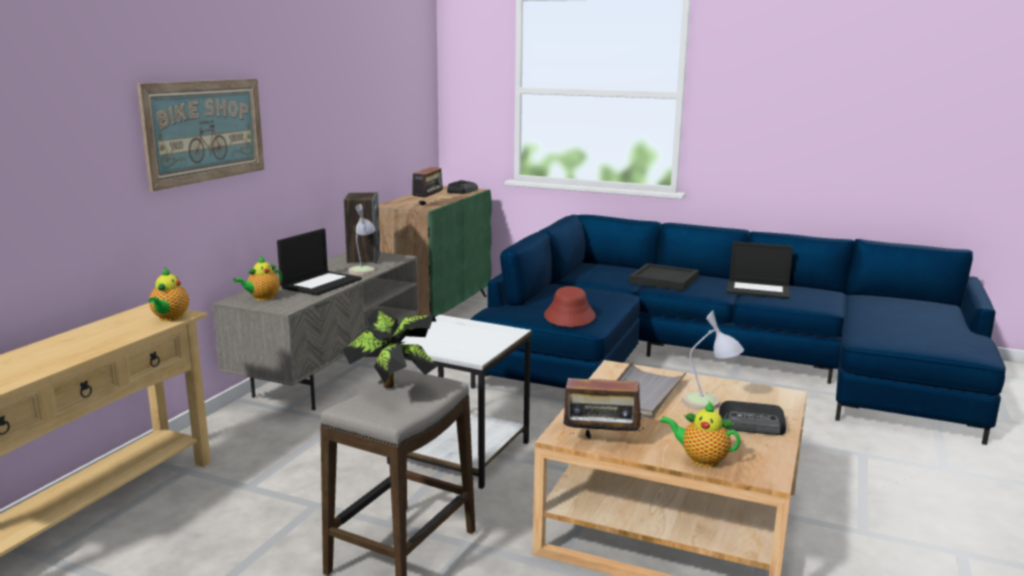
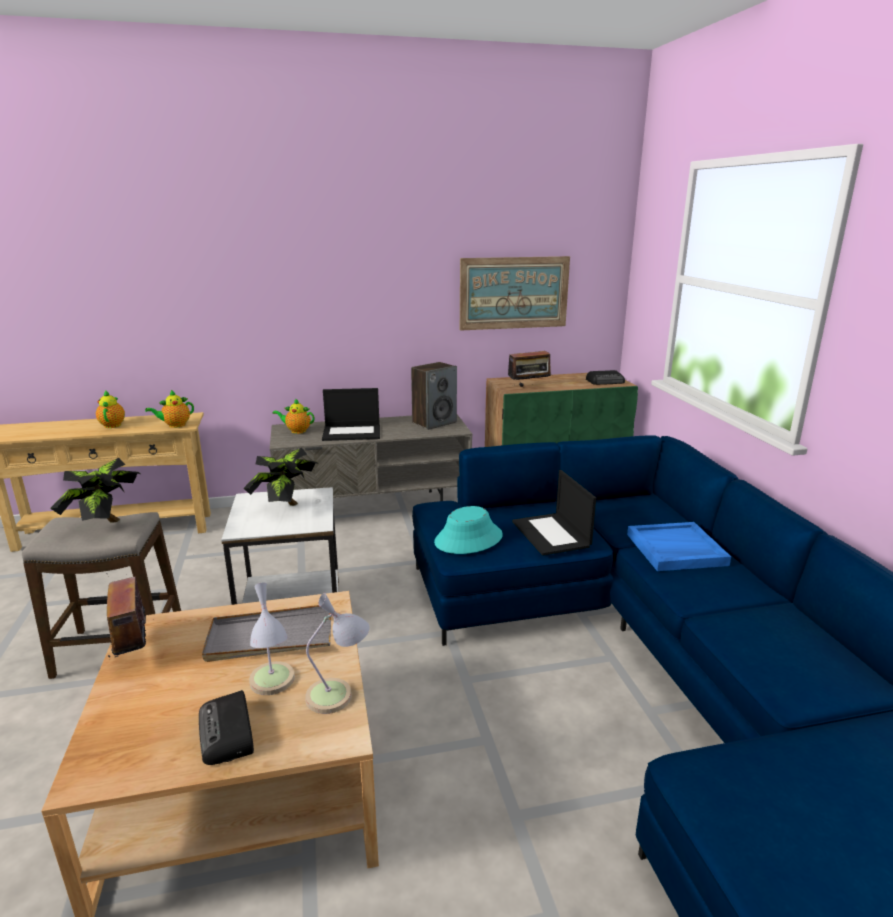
camera: 55 degrees right, 5 degrees up
picture [137,79,264,191] -> picture moved to [460,256,570,331]
table lamp [349,204,376,275] -> table lamp moved to [306,593,370,714]
red hat [544,286,596,327] -> turquoise hat [434,506,503,554]
black tray [629,263,699,291] -> blue tray [627,522,731,571]
teapot [660,402,741,467] -> teapot moved to [96,391,125,428]
laptop [726,241,793,299] -> laptop moved to [512,470,596,556]
none -> potted plant [243,448,319,506]

